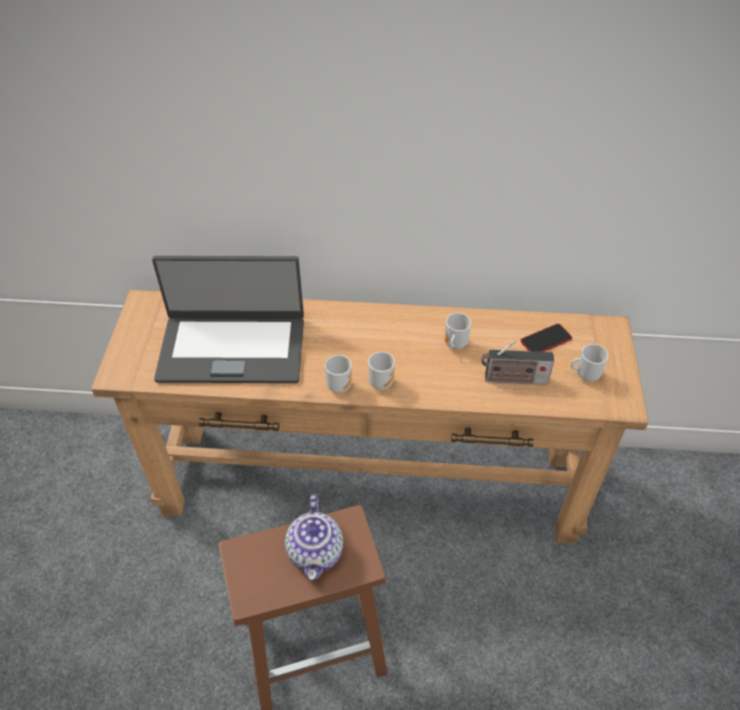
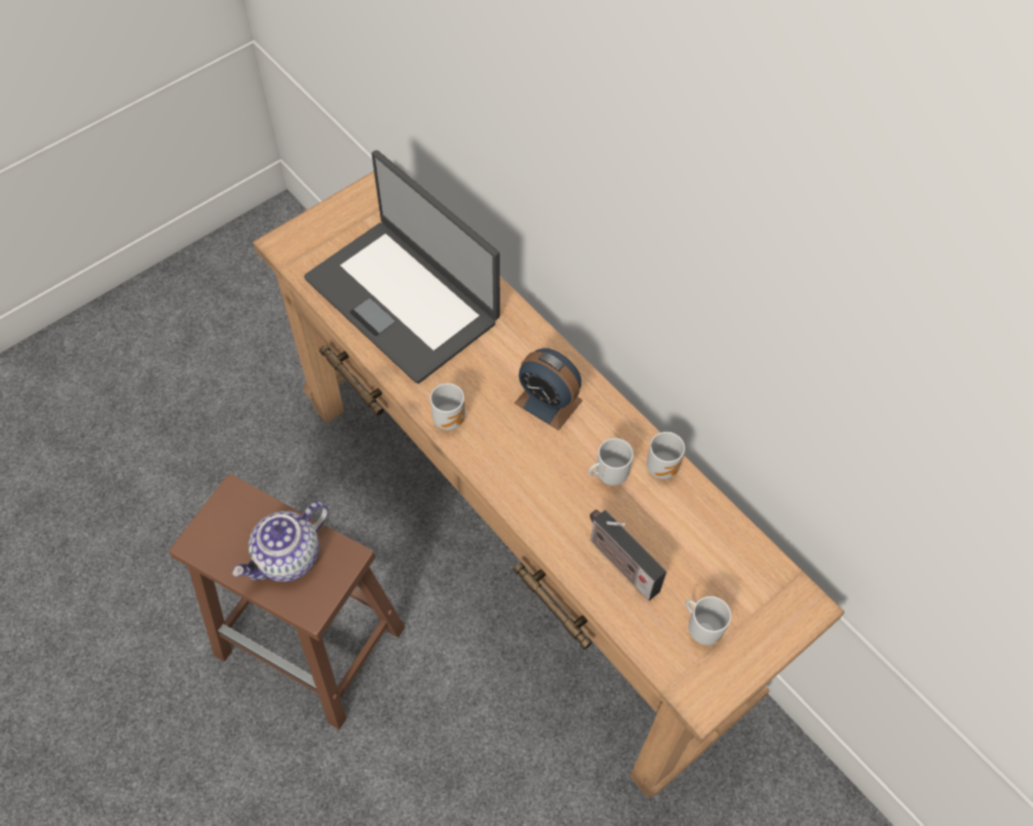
camera: 45 degrees right, 10 degrees up
mug [368,352,395,390] -> mug moved to [647,432,685,479]
phone [520,324,572,352] -> none
none -> alarm clock [514,348,583,430]

